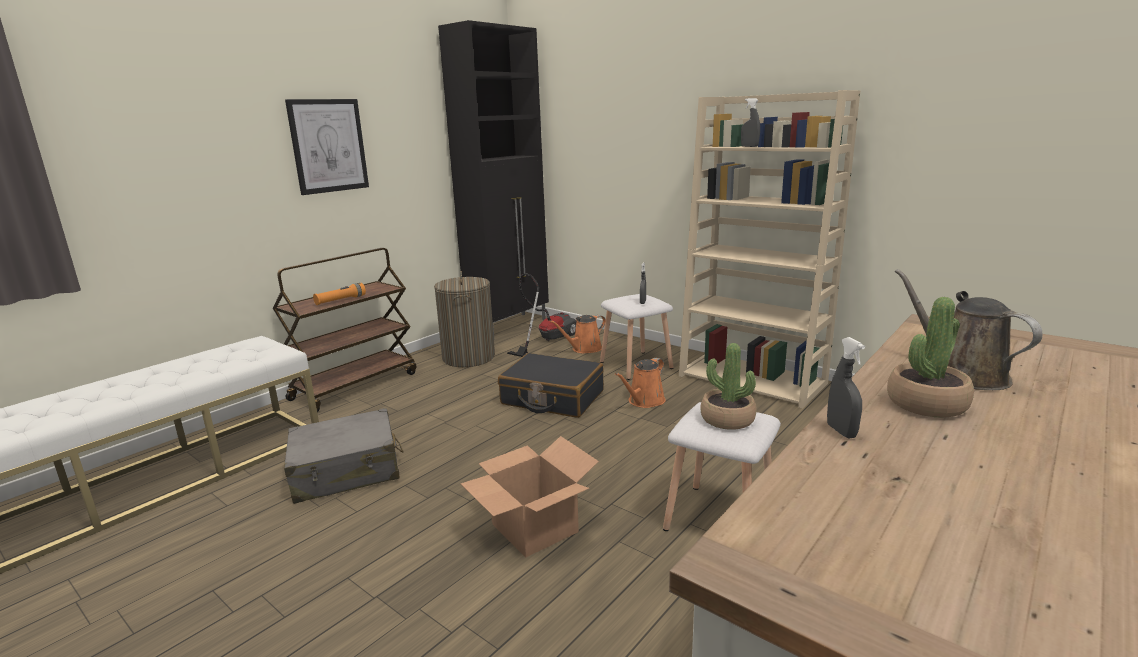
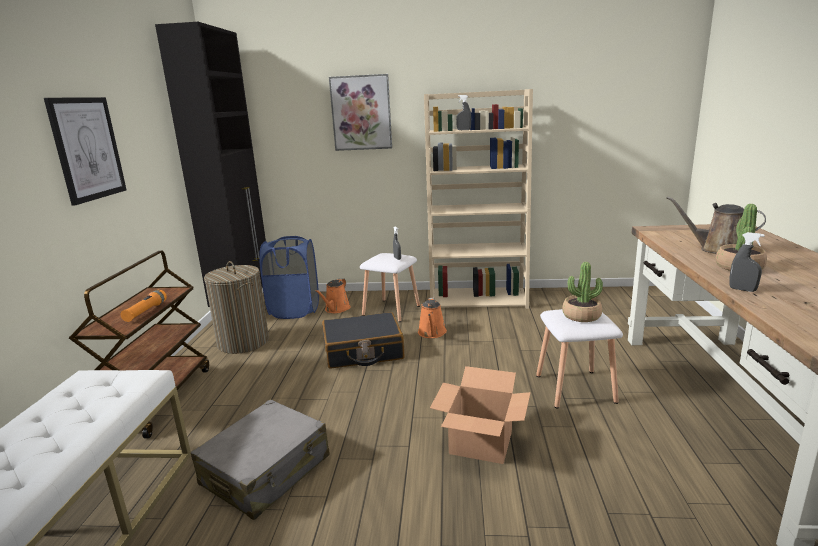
camera: 35 degrees left, 0 degrees up
vacuum cleaner [507,273,577,357] -> blue laundry basket [259,236,319,319]
none -> picture [329,74,392,151]

